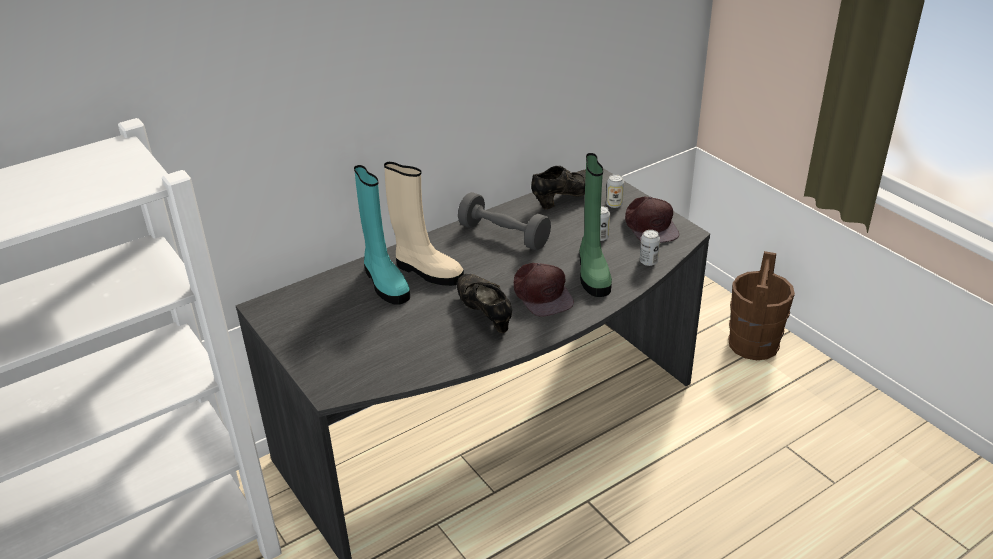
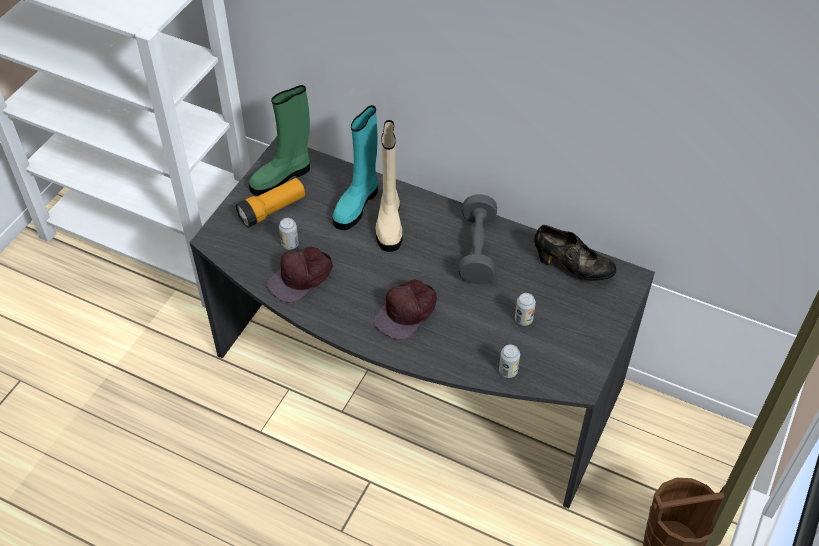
camera: 60 degrees right, 15 degrees up
black shoe [457,274,512,333] -> none
green boot [579,153,612,297] -> green boot moved to [248,85,310,196]
can [606,174,624,208] -> can moved to [279,218,299,250]
brown cap [625,196,679,243] -> brown cap moved to [267,247,333,303]
none -> flashlight [236,178,305,228]

